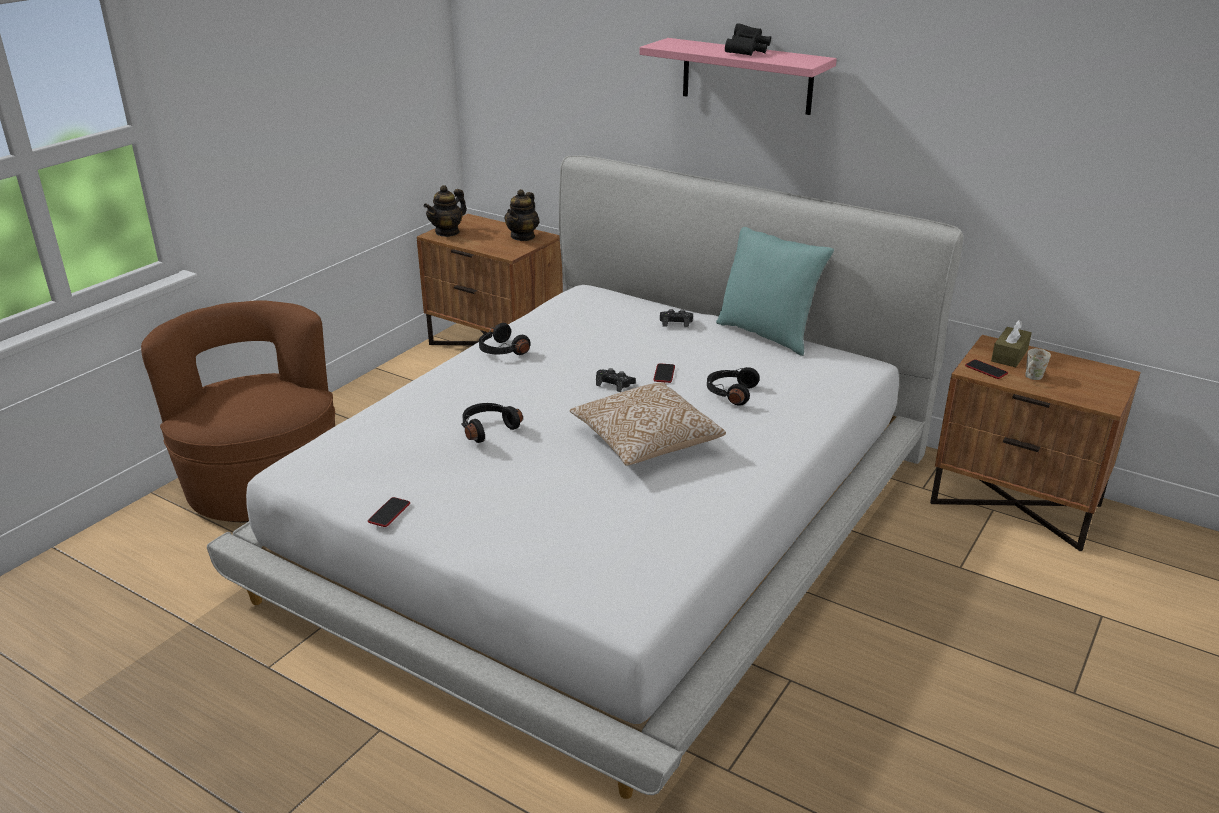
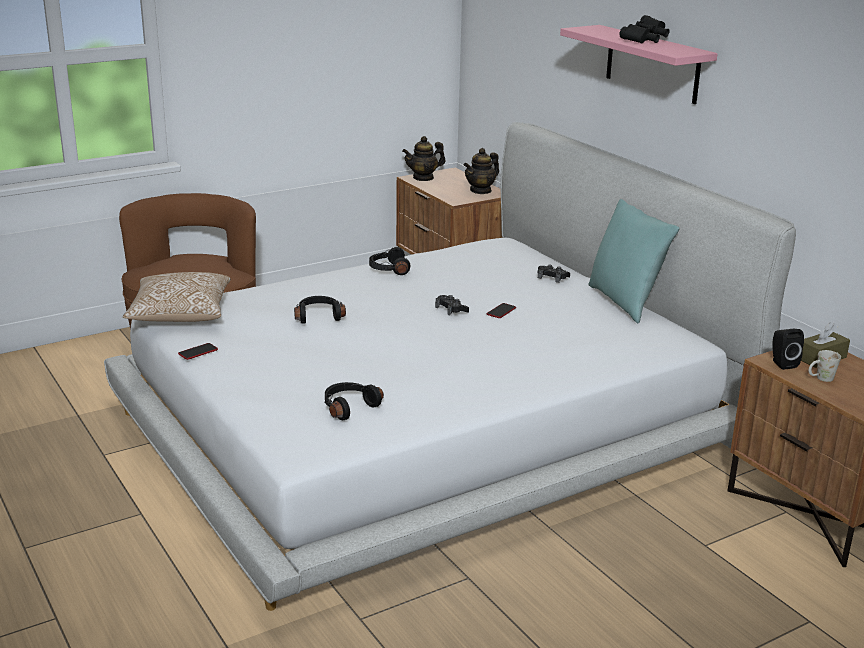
camera: 25 degrees right, 5 degrees down
pillow [570,382,726,466] -> pillow moved to [123,272,231,322]
black headphones [707,367,760,406] -> black headphones moved to [324,382,384,420]
phone [965,359,1008,379] -> black speaker [772,329,804,370]

